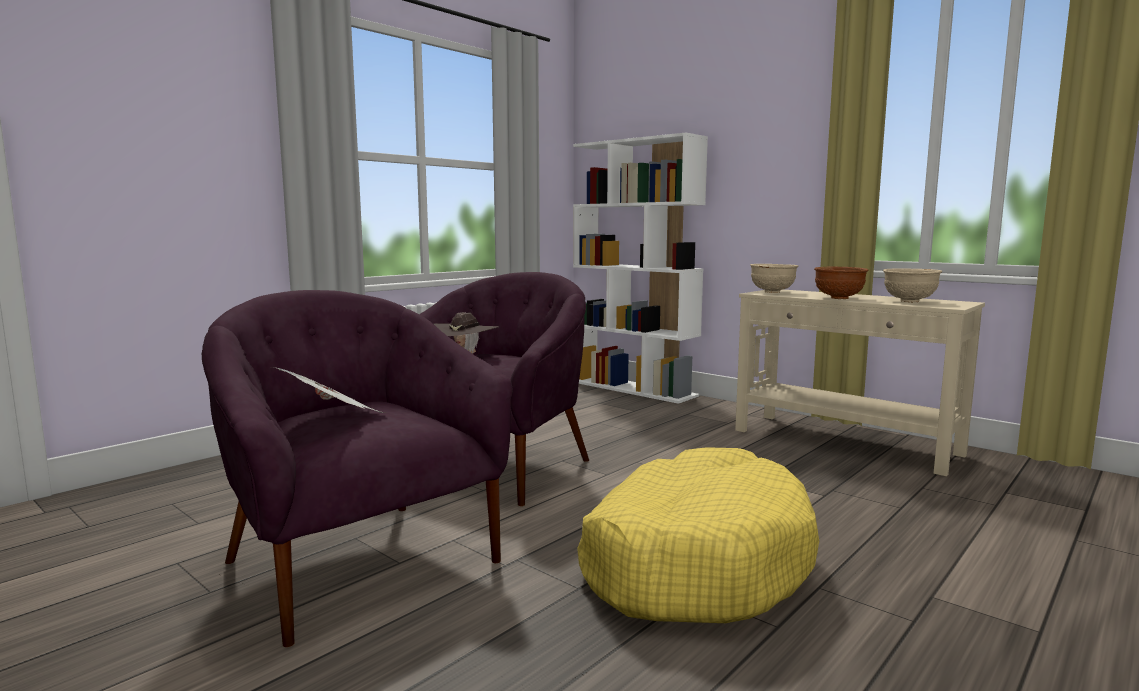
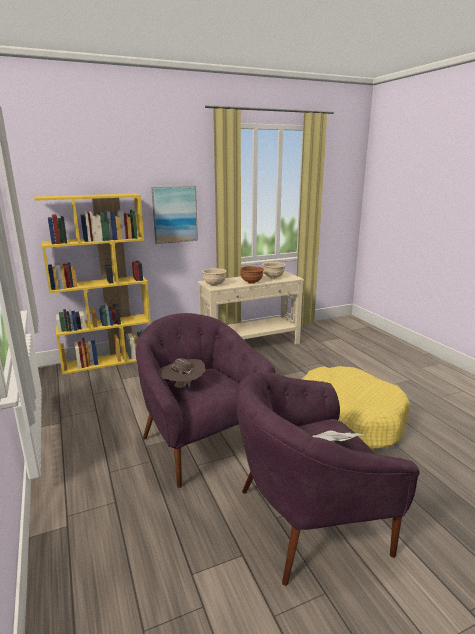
camera: 65 degrees left, 10 degrees up
white bookcase [573,133,708,404] -> yellow bookcase [34,193,151,375]
none -> picture [151,186,198,244]

